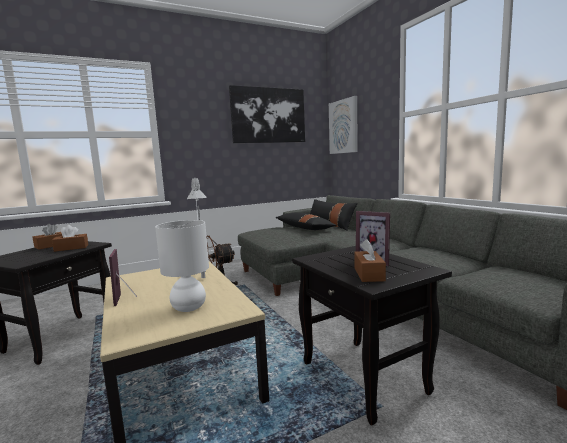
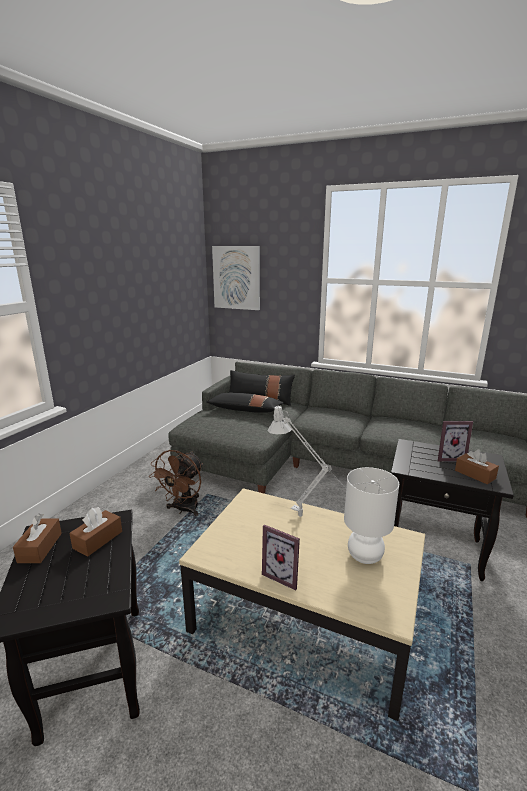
camera: 40 degrees left, 10 degrees up
picture [229,85,305,143] -> none

